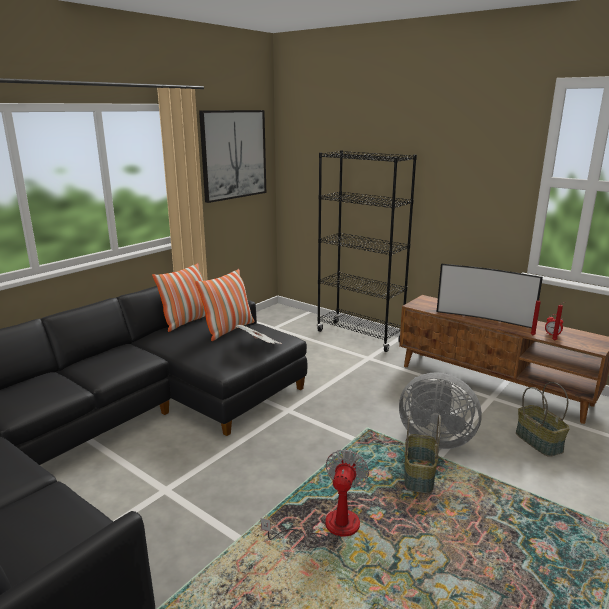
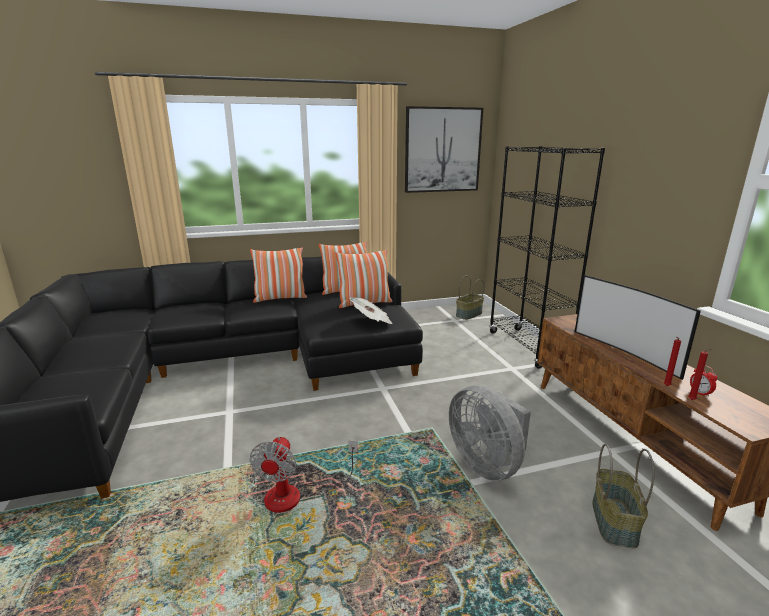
camera: 35 degrees right, 0 degrees up
fan [261,449,369,548] -> fan turned 135 degrees clockwise [249,436,358,513]
basket [404,411,441,494] -> basket moved to [456,276,484,320]
none -> pillow [250,247,307,303]

